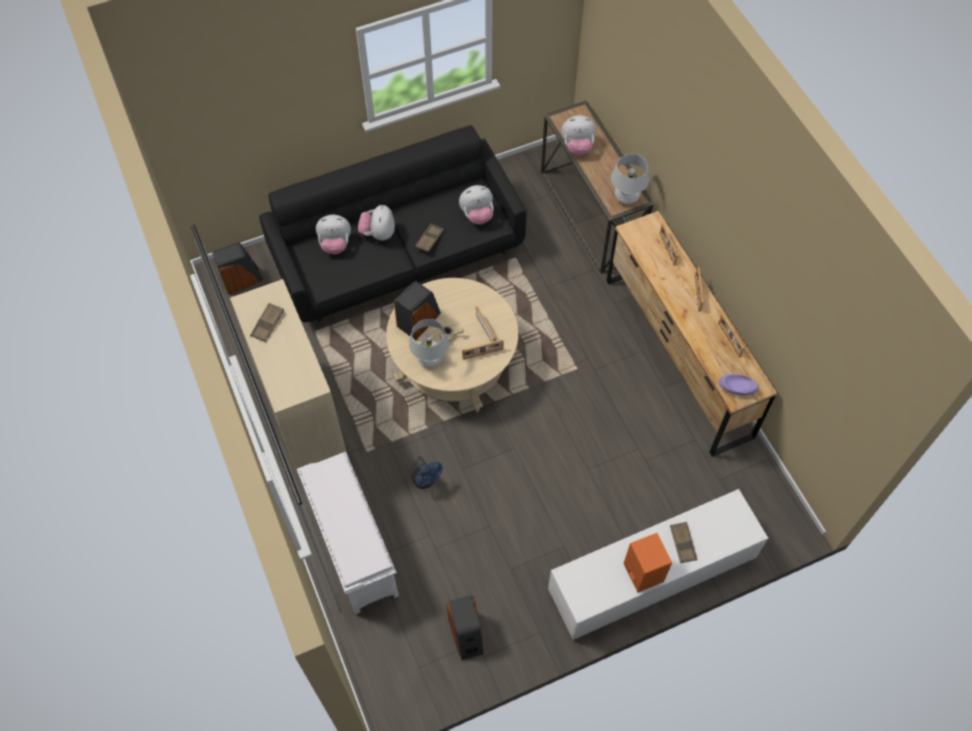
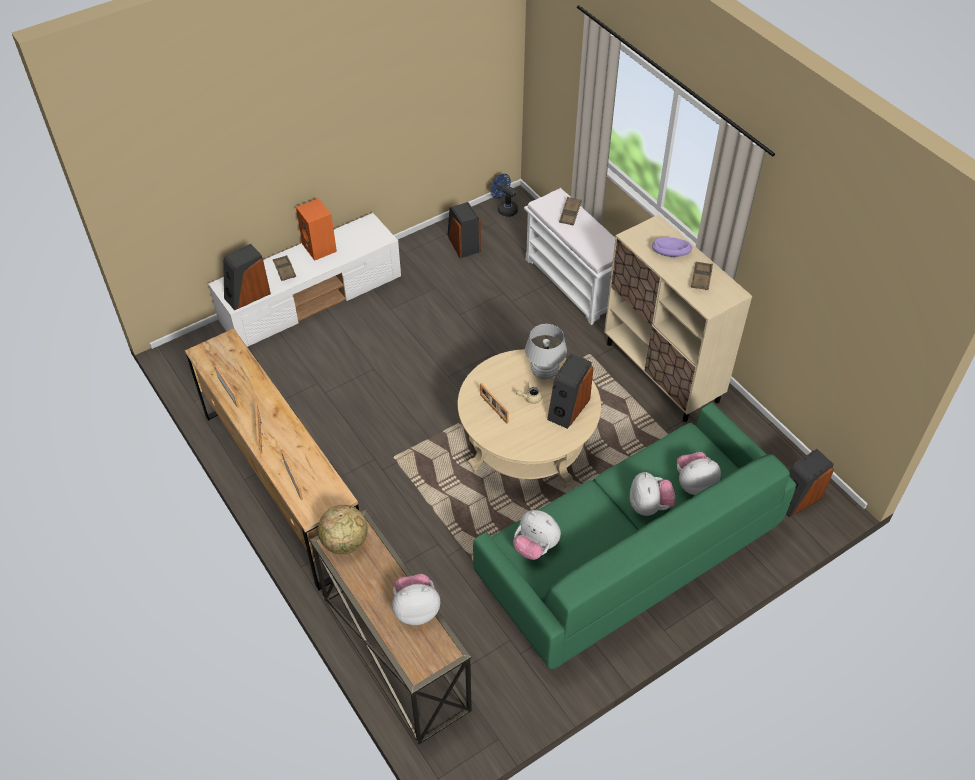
camera: 170 degrees right, 10 degrees down
black sofa [259,125,526,322] -> green sofa [473,403,796,669]
blue fan [412,456,443,489] -> blue fan moved to [491,174,518,217]
brown tray [415,224,444,252] -> brown tray moved to [559,197,582,226]
plush toy [459,185,494,225] -> plush toy turned 120 degrees counterclockwise [513,510,561,560]
picture frame [462,339,503,360] -> none
white table lamp [611,154,649,205] -> globe [318,505,368,554]
purple bowl [719,374,759,396] -> purple bowl moved to [652,237,692,257]
none -> speaker [223,244,271,310]

